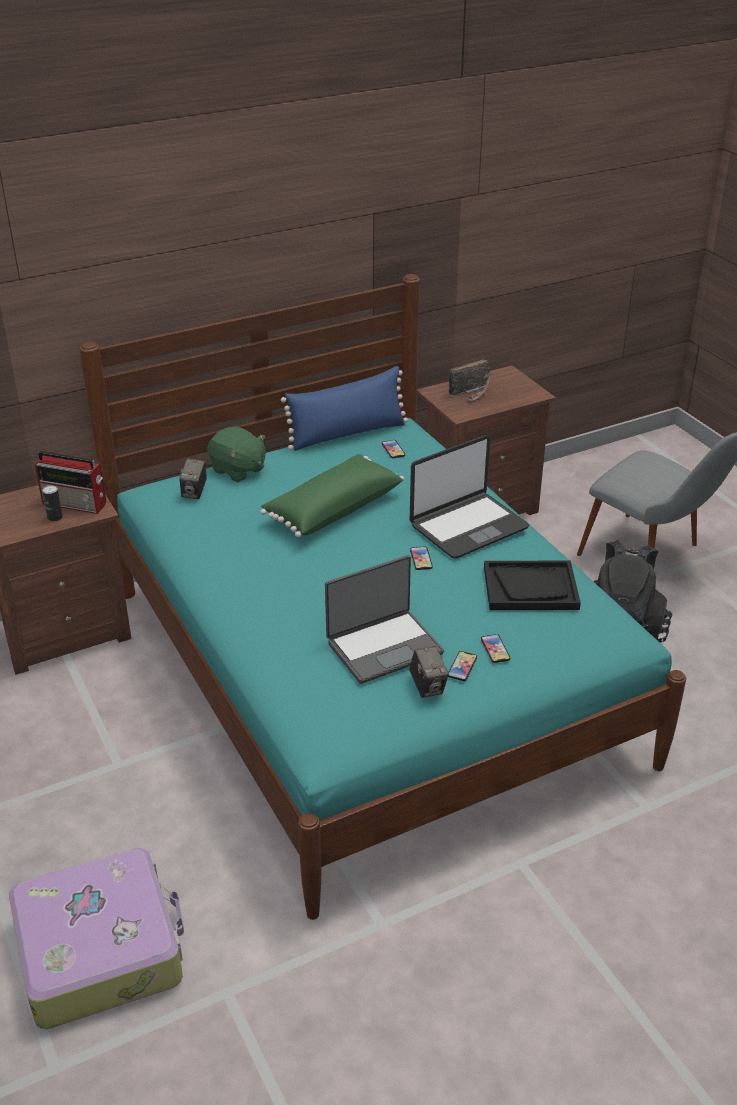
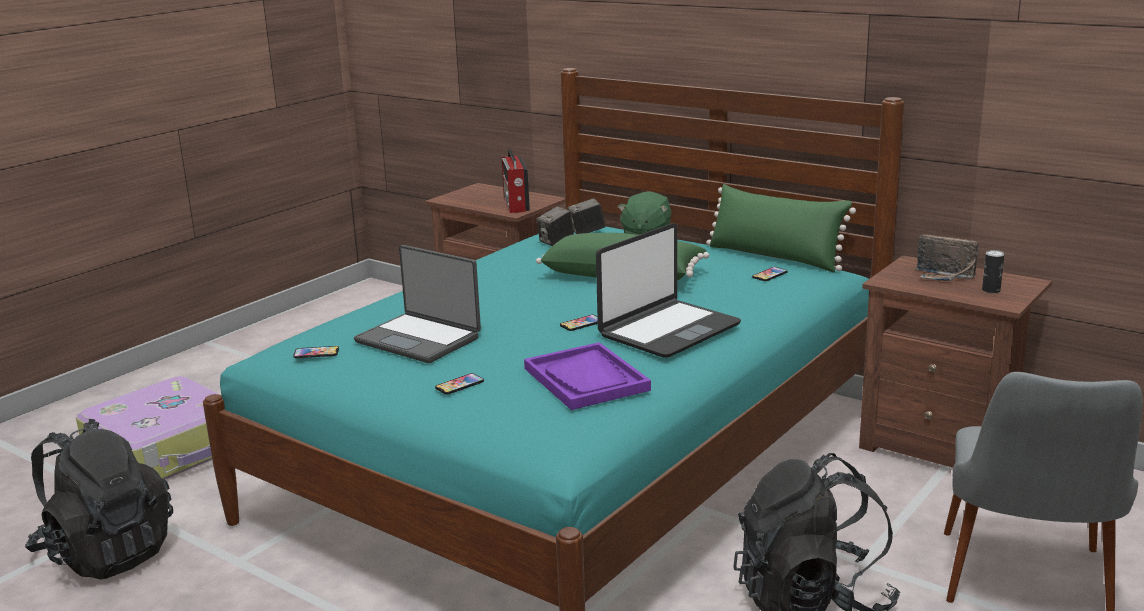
camera: 65 degrees right, 15 degrees down
can [42,485,63,522] -> can moved to [982,250,1004,293]
blue pillow [281,366,408,451] -> green pillow [706,184,856,272]
camera [409,646,449,698] -> camera moved to [536,206,574,246]
laptop [410,435,529,559] -> laptop turned 75 degrees counterclockwise [596,223,741,358]
phone [448,651,477,681] -> phone moved to [293,346,339,358]
black tray [484,561,581,610] -> purple tray [524,342,651,410]
none -> black backpack [25,419,173,580]

